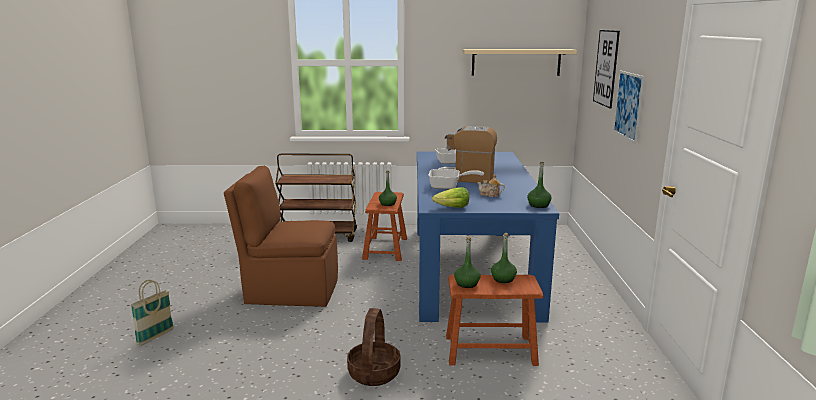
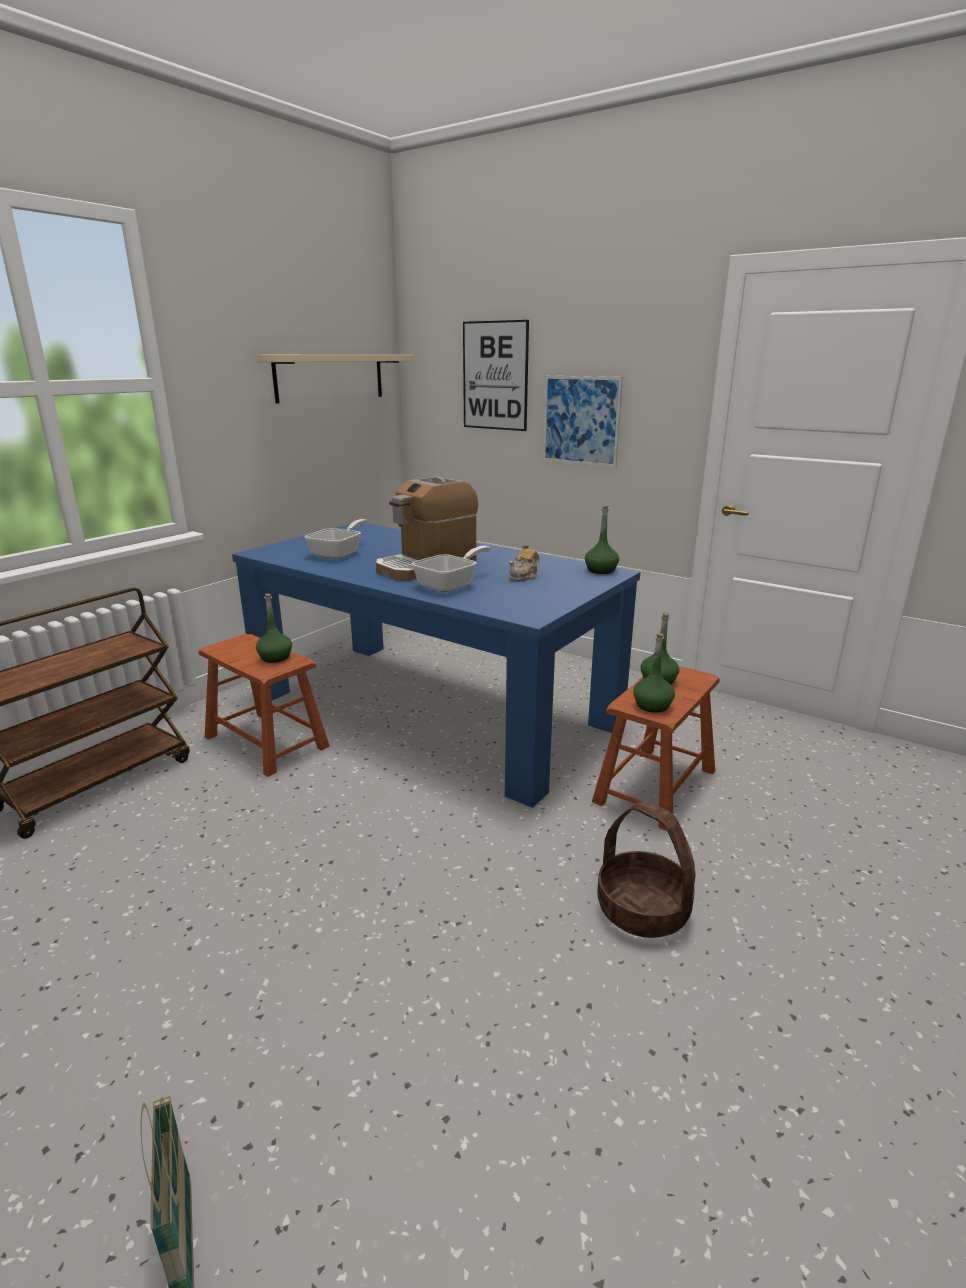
camera: 55 degrees left, 5 degrees up
brown chair [224,166,338,307] -> none
lettuce [432,187,469,208] -> none

